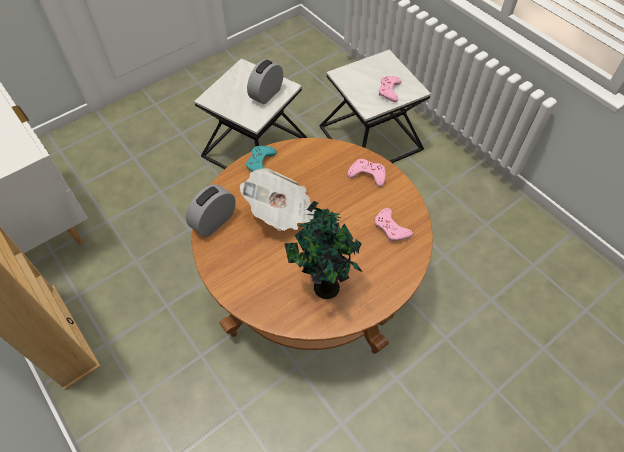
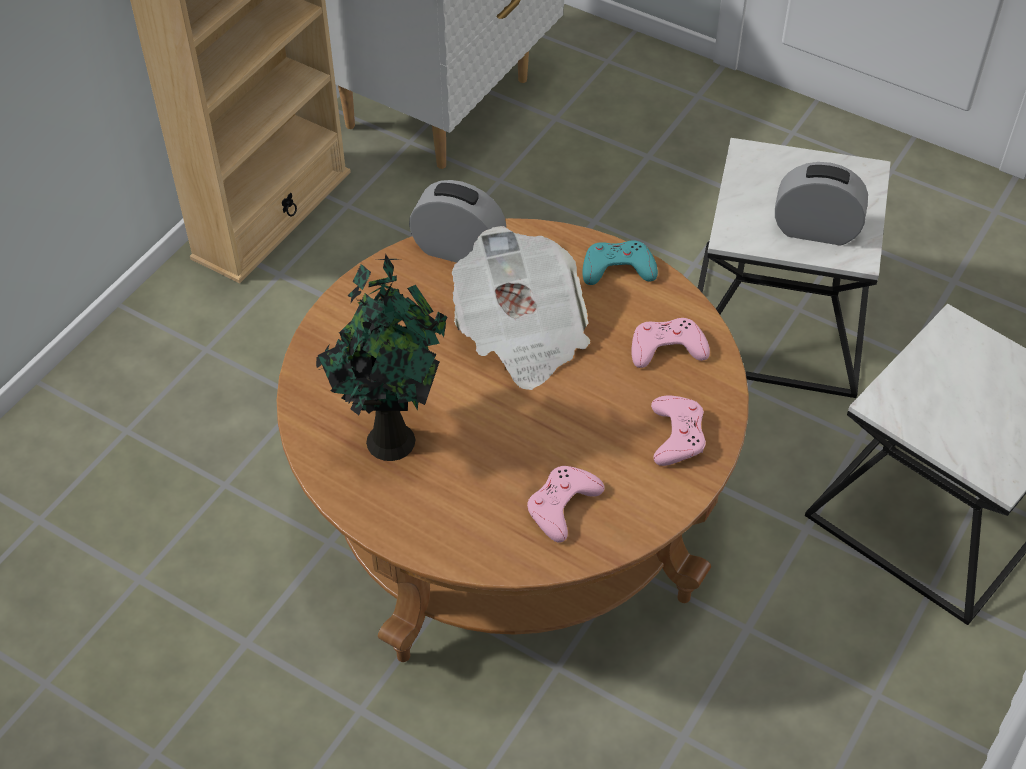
camera: 70 degrees right, 5 degrees down
pink game controller [379,76,401,102] -> pink game controller moved to [631,318,710,368]

